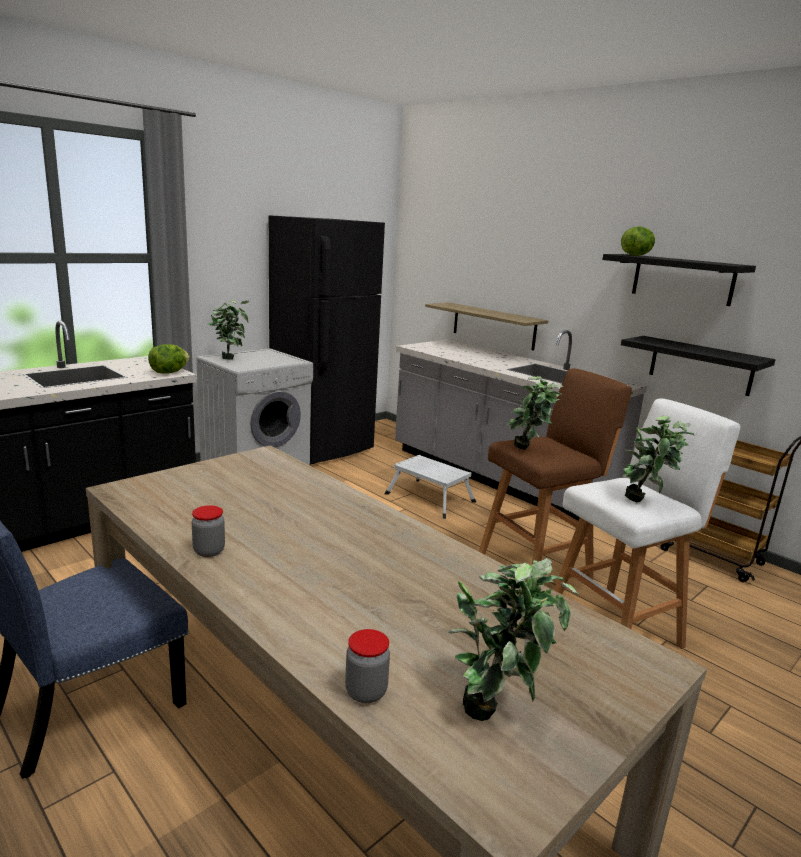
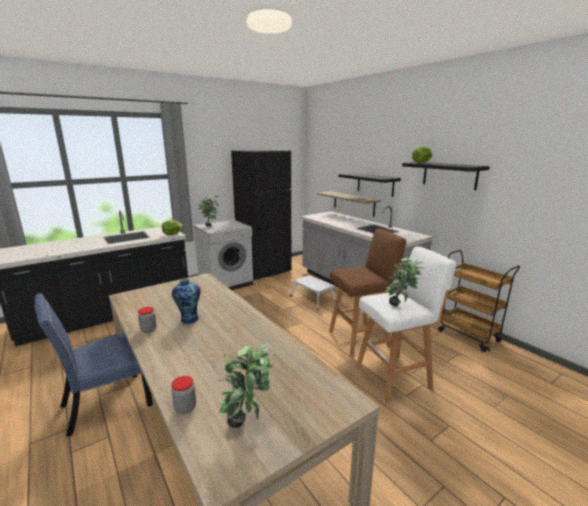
camera: 10 degrees right, 0 degrees up
potted plant [506,376,563,450] -> none
black shelf [621,336,775,396] -> black shelf moved to [339,173,401,197]
none -> vase [172,279,201,324]

